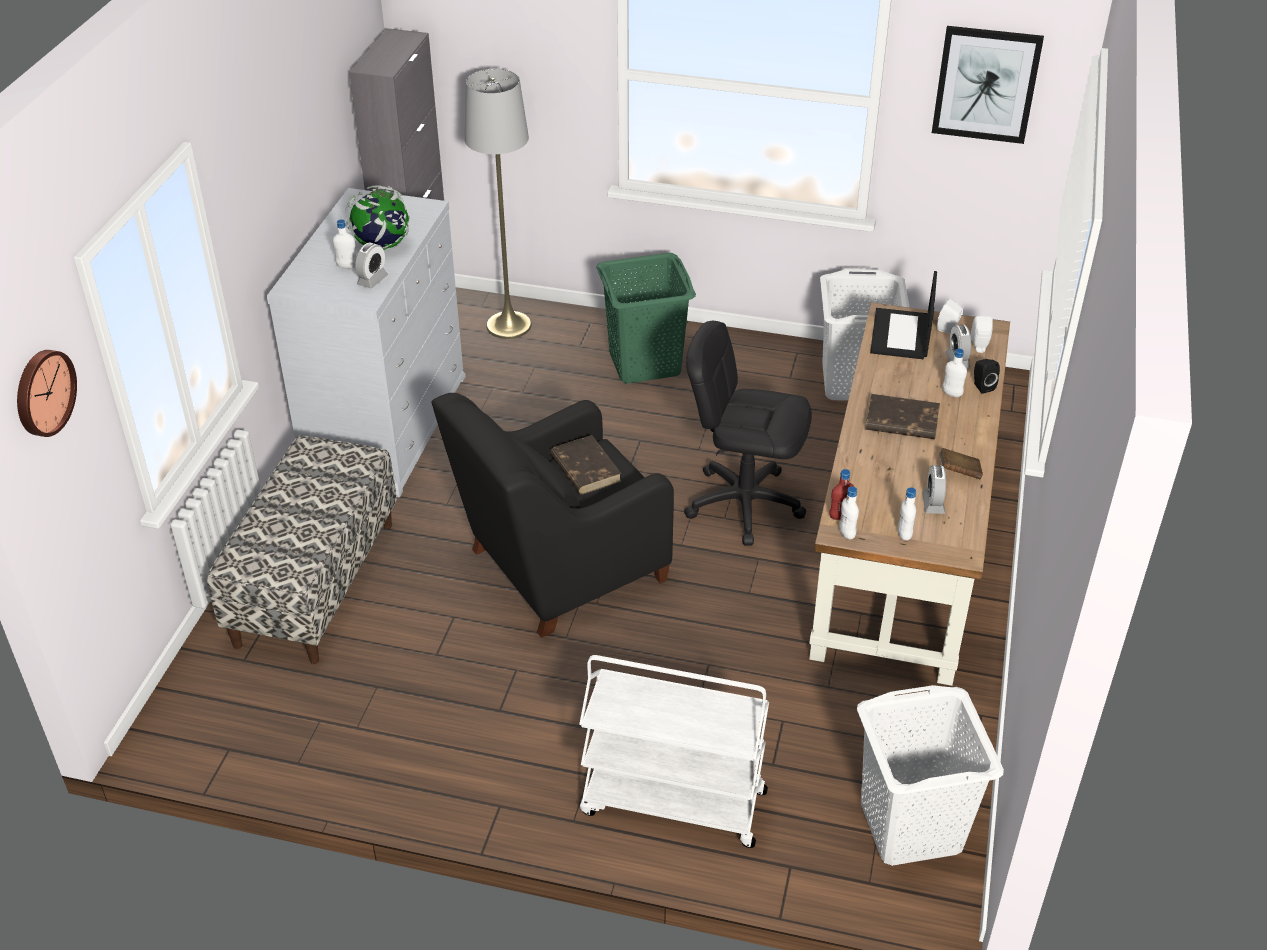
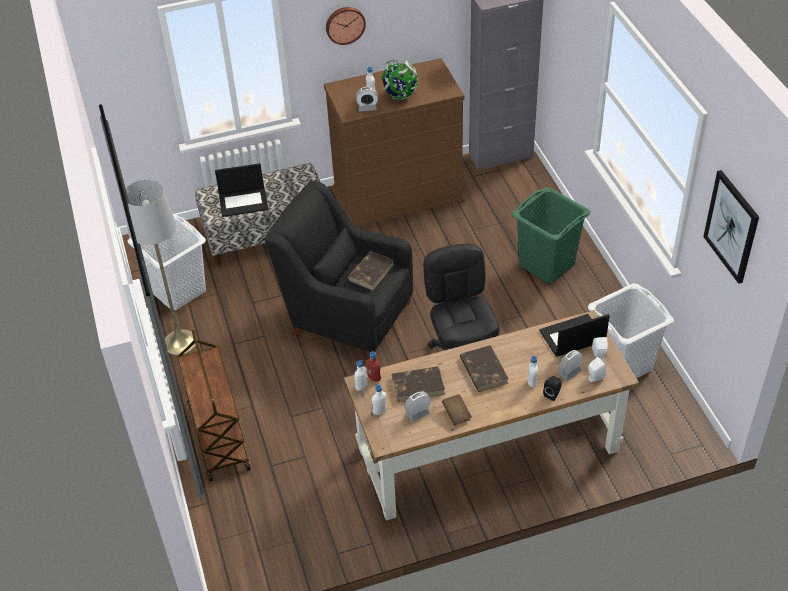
camera: 60 degrees right, 5 degrees up
wall clock [17,350,77,437] -> wall clock moved to [326,7,366,45]
white dresser [267,188,466,498] -> brown dresser [324,58,465,227]
grey floor lamp [465,69,532,339] -> grey floor lamp moved to [126,180,197,356]
white cart [579,655,769,848] -> brown cart [177,330,250,482]
white laundry basket [857,685,1004,866] -> white laundry basket moved to [128,214,206,310]
none -> laptop [215,163,268,217]
none -> brown book [392,366,445,402]

